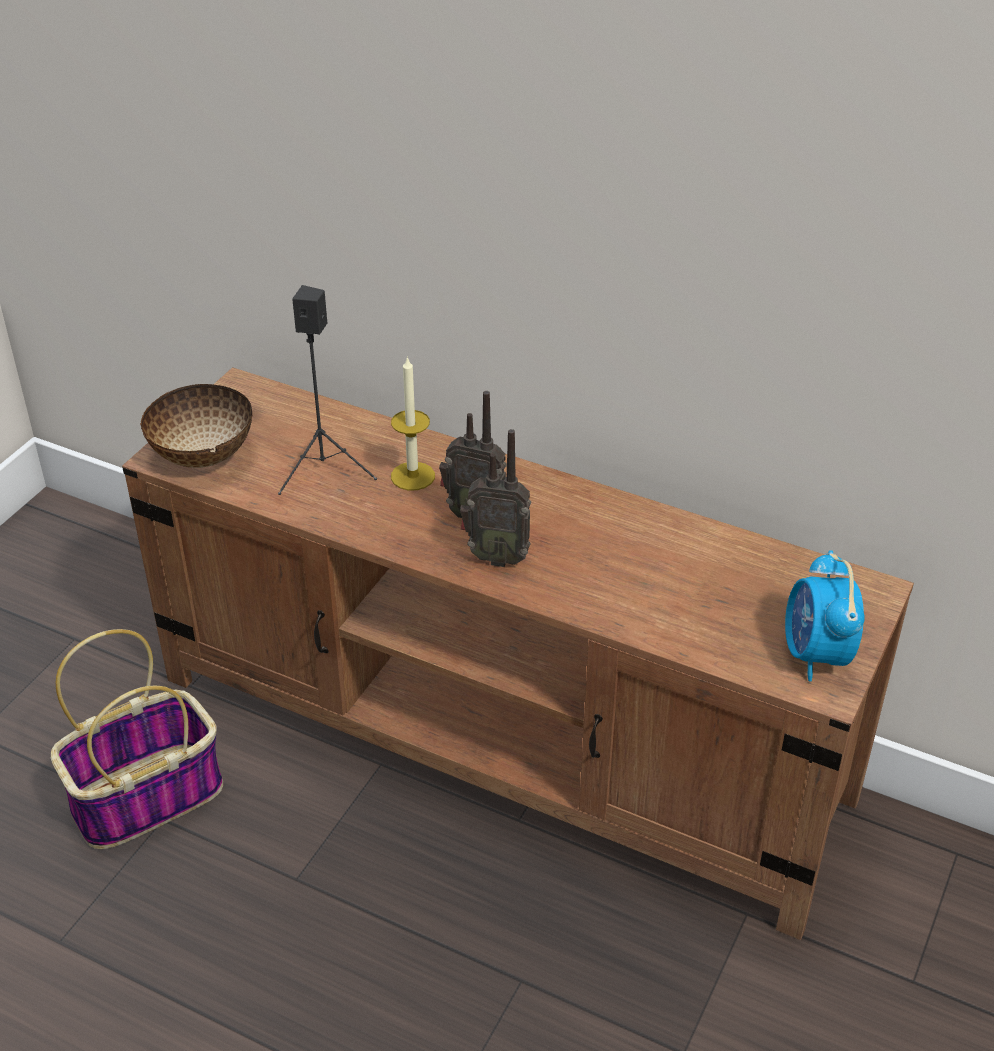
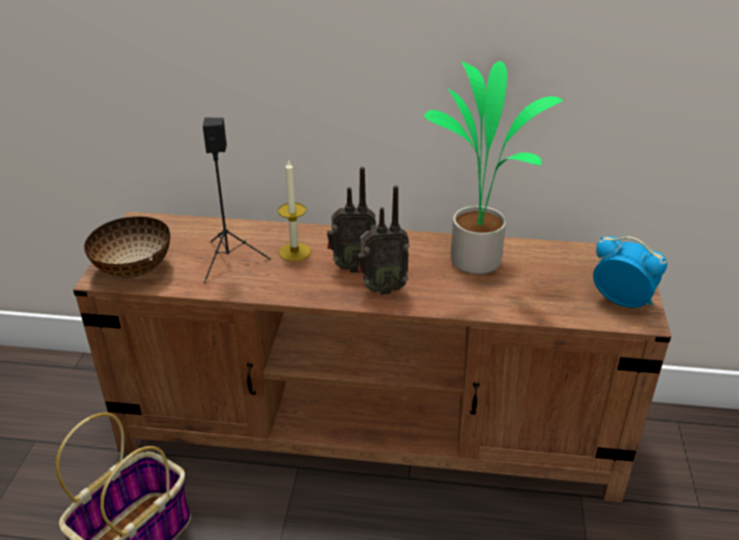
camera: 20 degrees left, 5 degrees down
alarm clock [785,550,865,681] -> alarm clock turned 150 degrees clockwise [593,236,667,308]
none -> potted plant [424,61,563,274]

